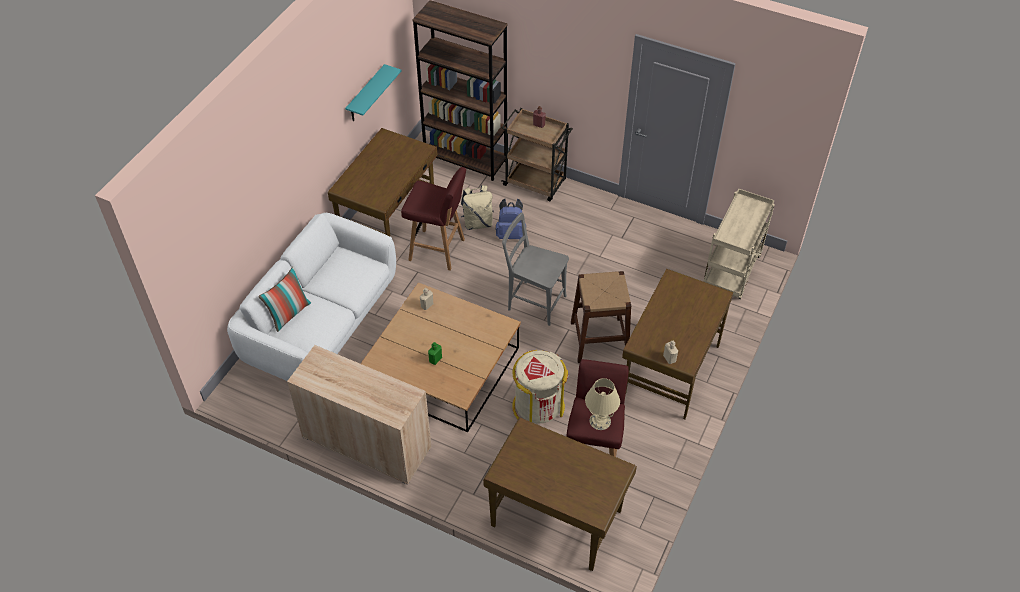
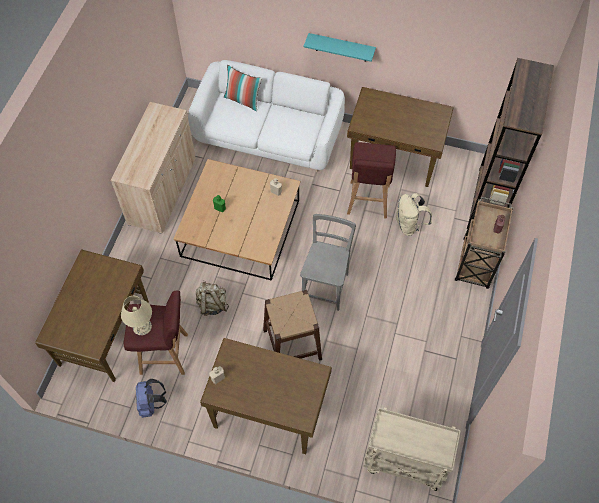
camera: 80 degrees right, 10 degrees up
turquoise shelf [345,64,401,121] -> turquoise shelf moved to [304,33,376,62]
blue backpack [496,199,526,239] -> blue backpack moved to [136,379,167,418]
beige trash can [512,350,568,424] -> beige backpack [196,281,229,316]

